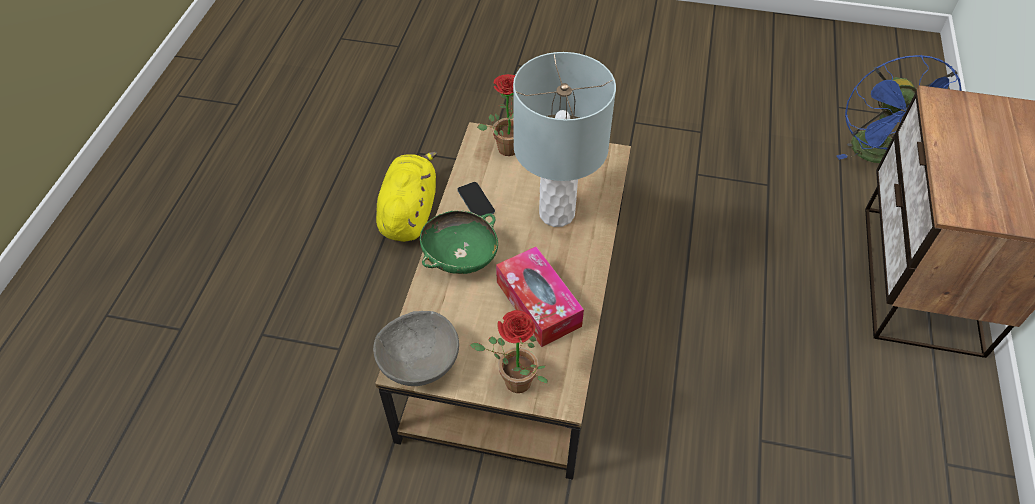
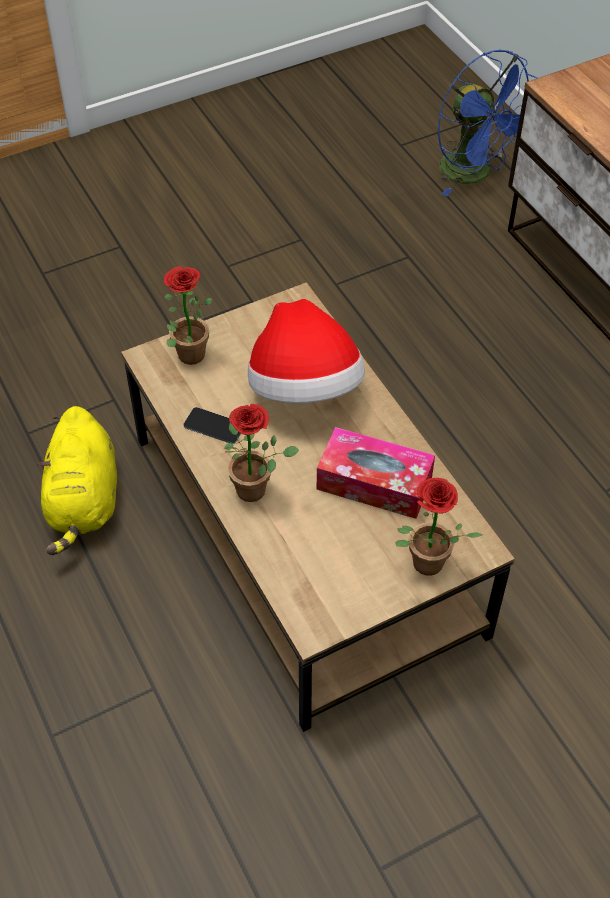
camera: 40 degrees left, 0 degrees up
grey bowl [373,311,459,386] -> none
yellow plush toy [376,151,437,242] -> yellow plush toy turned 150 degrees counterclockwise [37,406,117,555]
green bowl [420,210,498,274] -> potted plant [224,404,299,502]
grey table lamp [513,52,616,227] -> hat [248,299,365,403]

